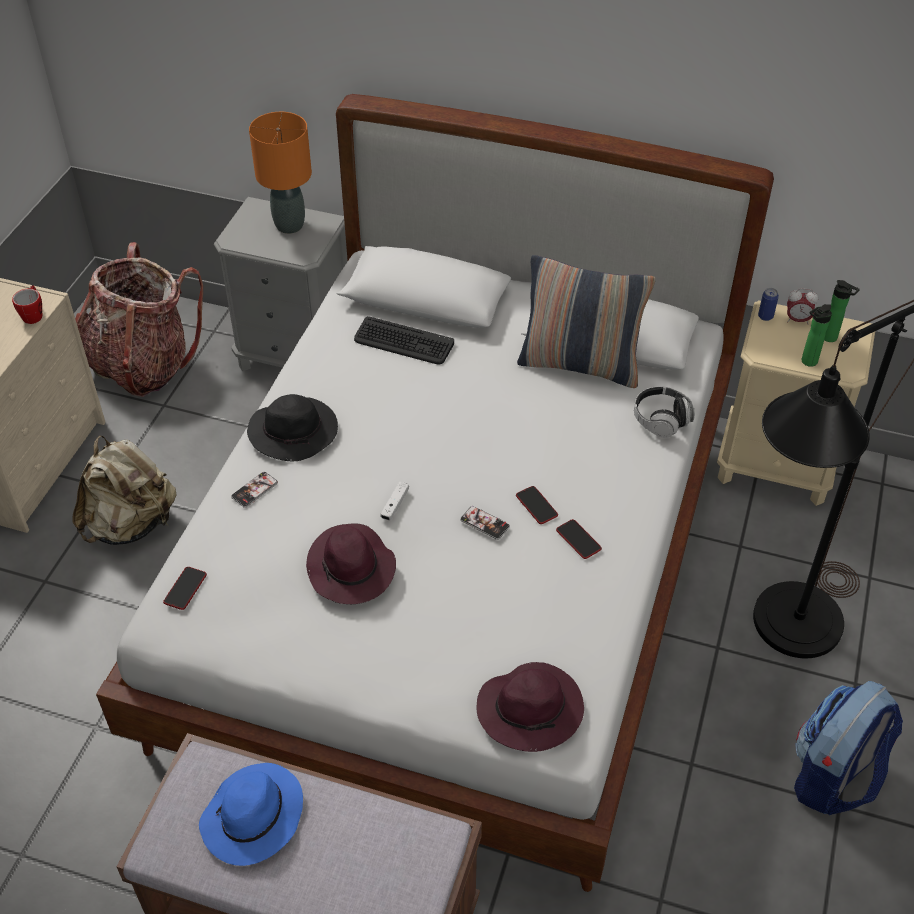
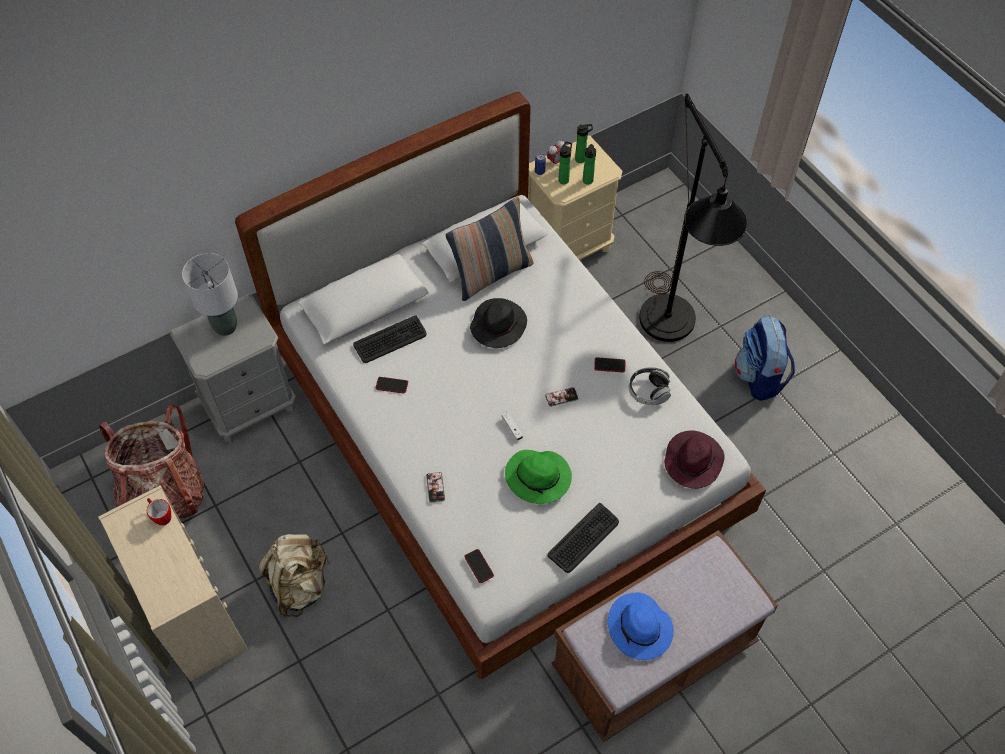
camera: 50 degrees left, 10 degrees up
black hat [247,394,338,462] -> black hat moved to [470,298,527,348]
orange table lamp [249,112,312,234] -> grey table lamp [182,253,238,336]
purple hat [306,523,396,604] -> green hat [505,450,572,504]
phone [516,486,558,524] -> phone moved to [376,377,408,394]
headphones [634,386,695,438] -> headphones moved to [629,368,671,405]
none -> keyboard [548,503,619,573]
none -> bottle [558,141,572,184]

